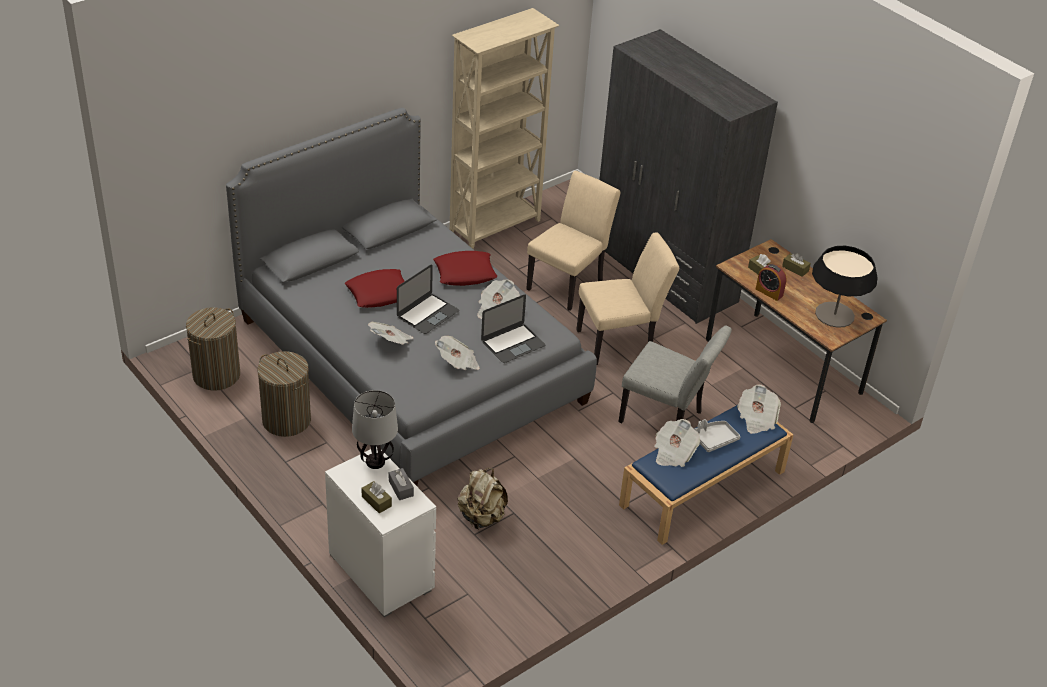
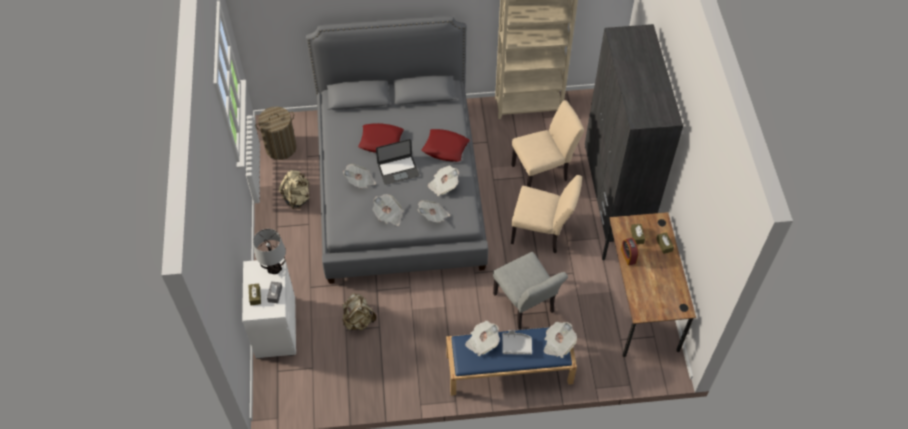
camera: 35 degrees right, 15 degrees up
laundry basket [257,351,311,437] -> beige backpack [279,170,310,209]
laptop [481,294,545,363] -> newspaper [418,200,450,223]
table lamp [812,246,878,328] -> none

